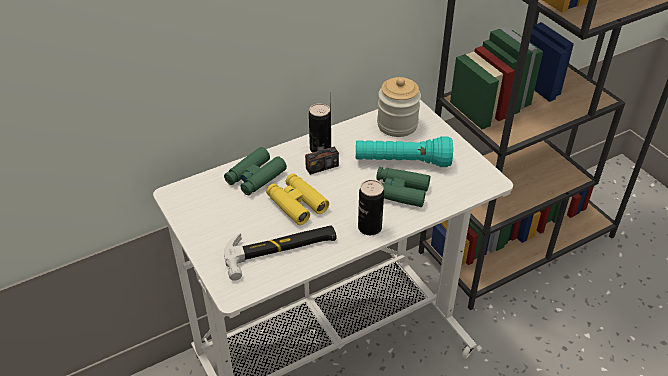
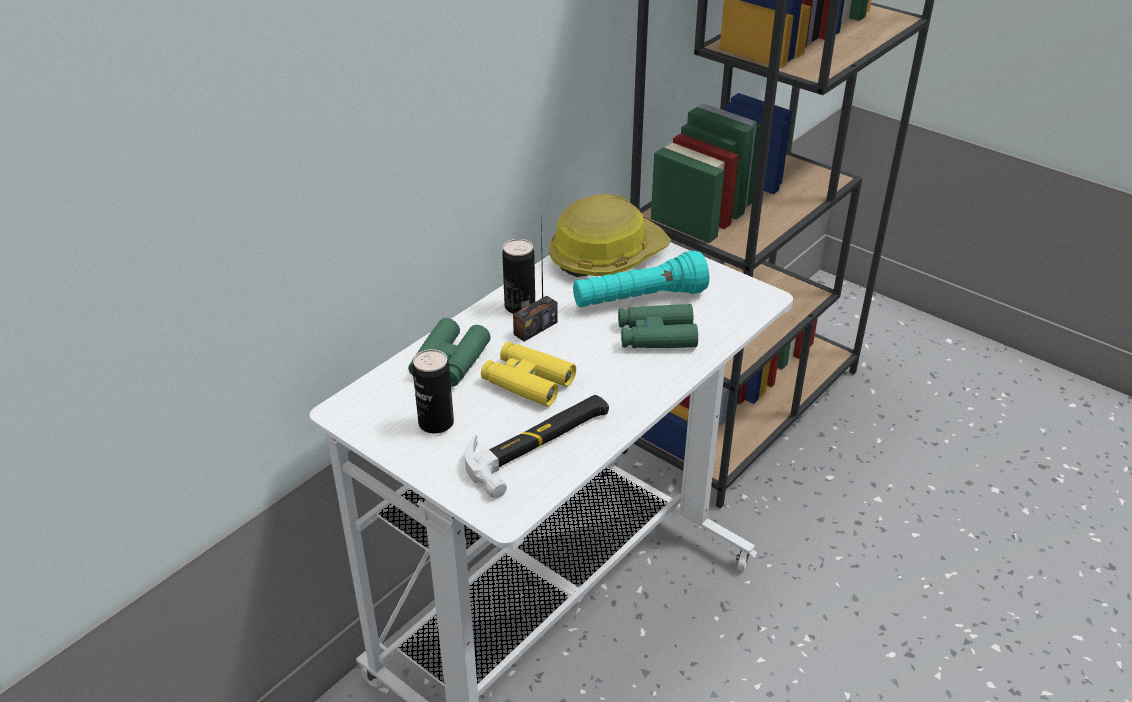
camera: 20 degrees left, 5 degrees down
can [358,180,384,235] -> can moved to [412,349,454,434]
jar [377,77,421,137] -> hard hat [549,194,671,277]

